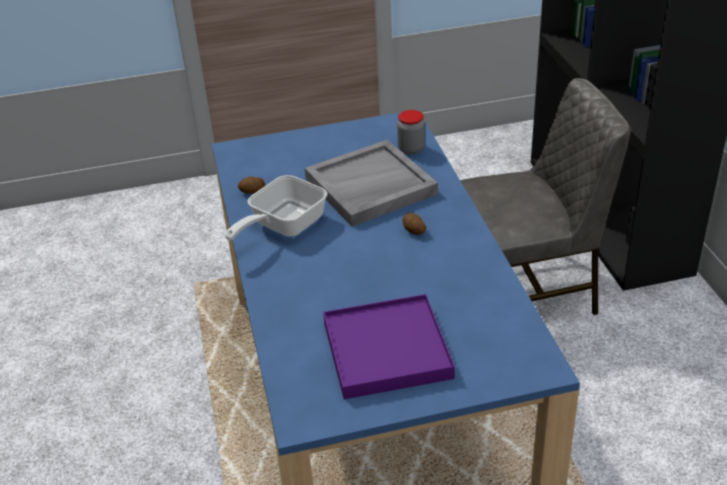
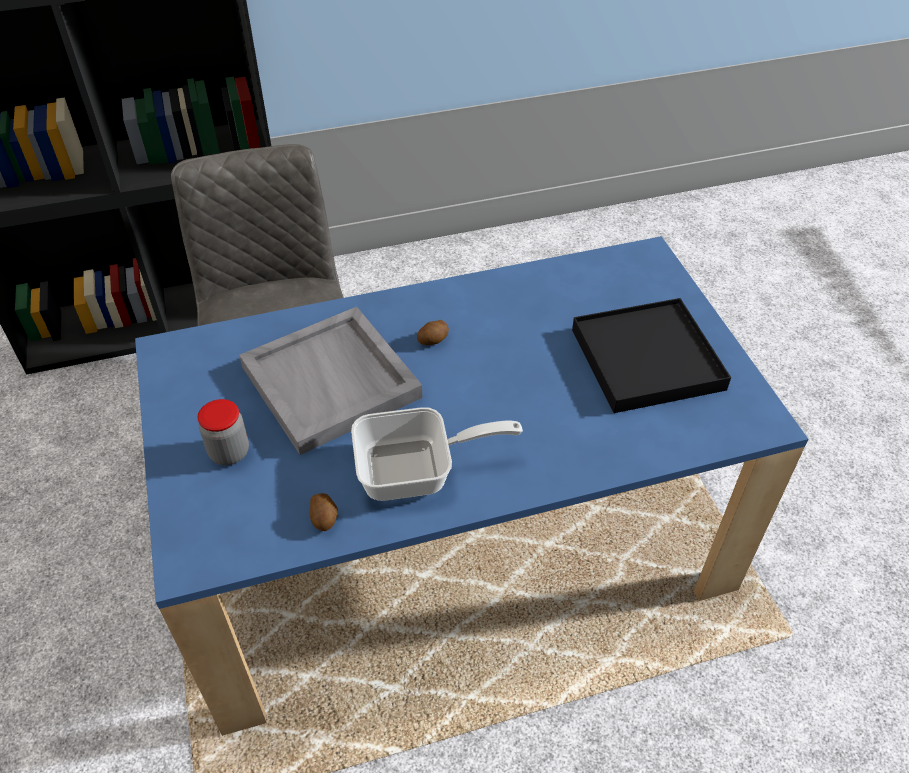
camera: 95 degrees left, 10 degrees up
frying pan [225,175,327,241] -> frying pan turned 45 degrees counterclockwise [351,407,523,501]
purple tray [323,294,455,399] -> black tray [572,298,731,413]
jar [397,110,425,155] -> jar moved to [197,399,249,465]

